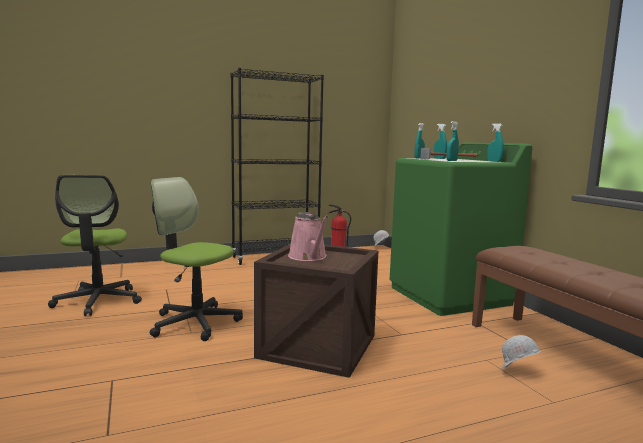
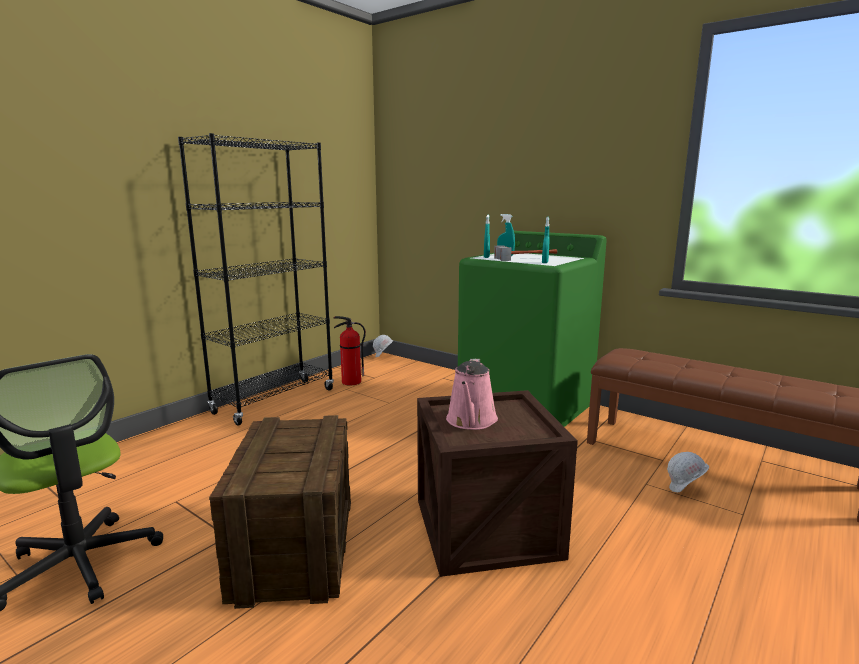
camera: 30 degrees left, 5 degrees up
office chair [150,177,243,341] -> crate [209,415,351,609]
pink watering can [288,212,329,261] -> pink watering can turned 60 degrees clockwise [446,359,498,430]
turquoise spray bottle [487,124,504,162] -> none

